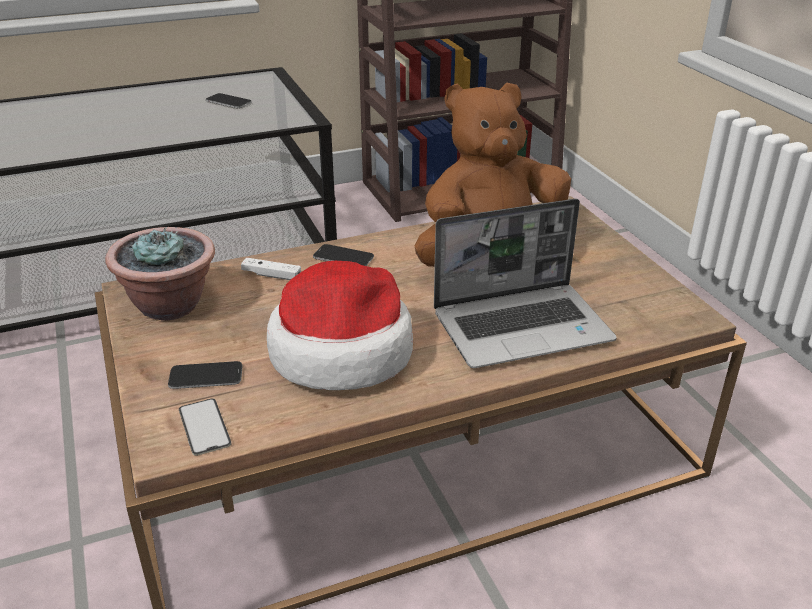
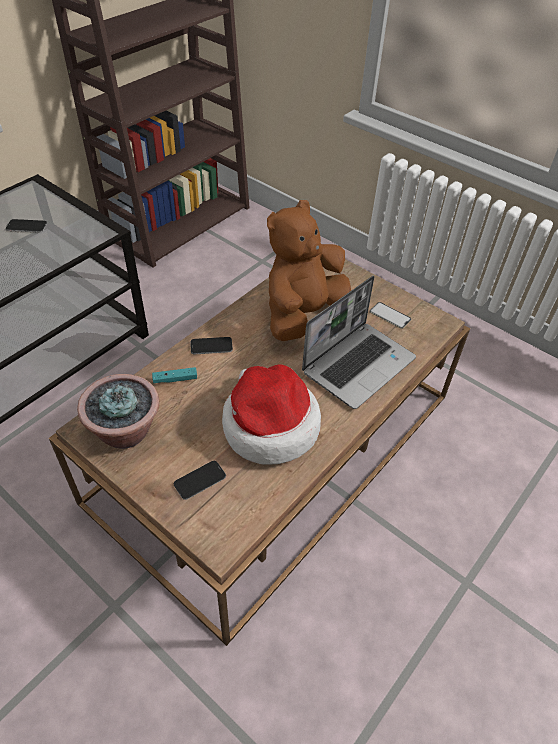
camera: 30 degrees left, 15 degrees up
phone [179,398,232,456] -> phone moved to [370,302,411,329]
white game controller [241,258,301,280] -> turquoise game controller [152,367,197,383]

